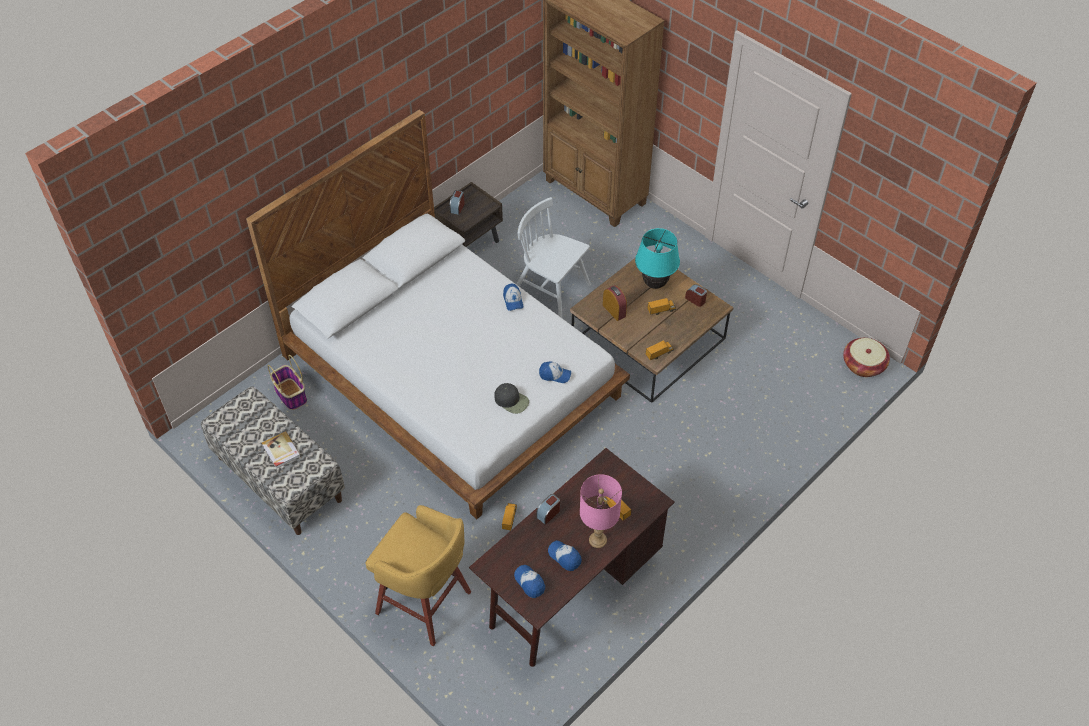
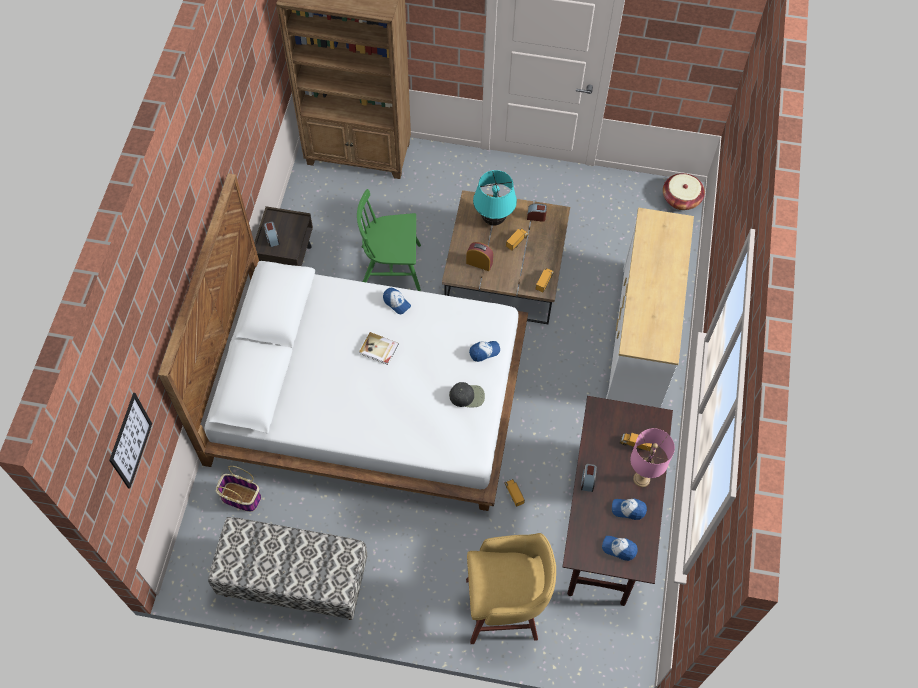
camera: 35 degrees left, 10 degrees up
book [262,431,301,469] -> book moved to [359,332,399,365]
white chair [516,197,591,318] -> green chair [357,189,421,291]
none -> picture [109,393,152,489]
none -> white dresser [606,208,694,408]

